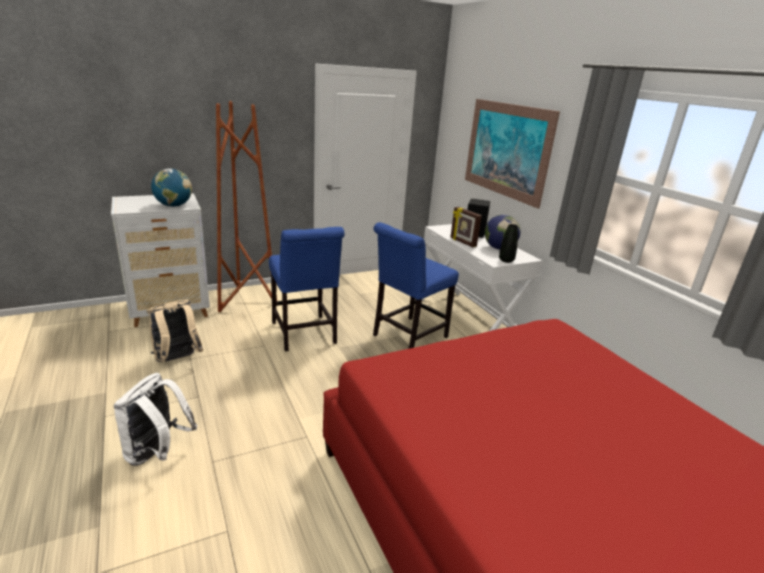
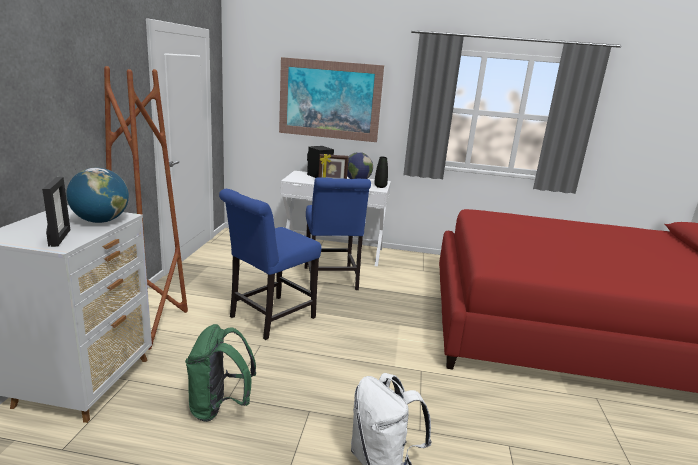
camera: 55 degrees left, 5 degrees down
beige backpack [147,300,203,362] -> green backpack [185,324,256,422]
blue chair [269,227,345,351] -> blue chair turned 120 degrees clockwise [219,189,321,340]
none -> picture frame [42,177,70,247]

